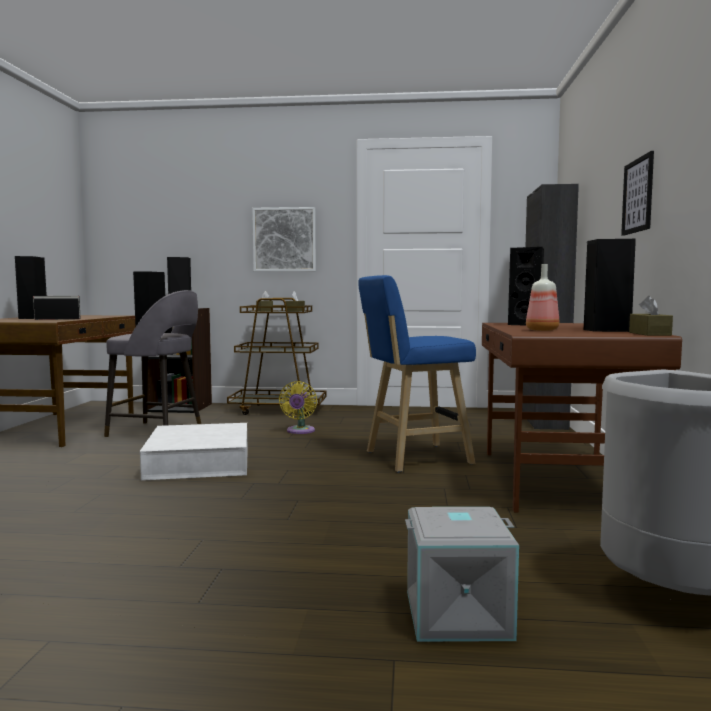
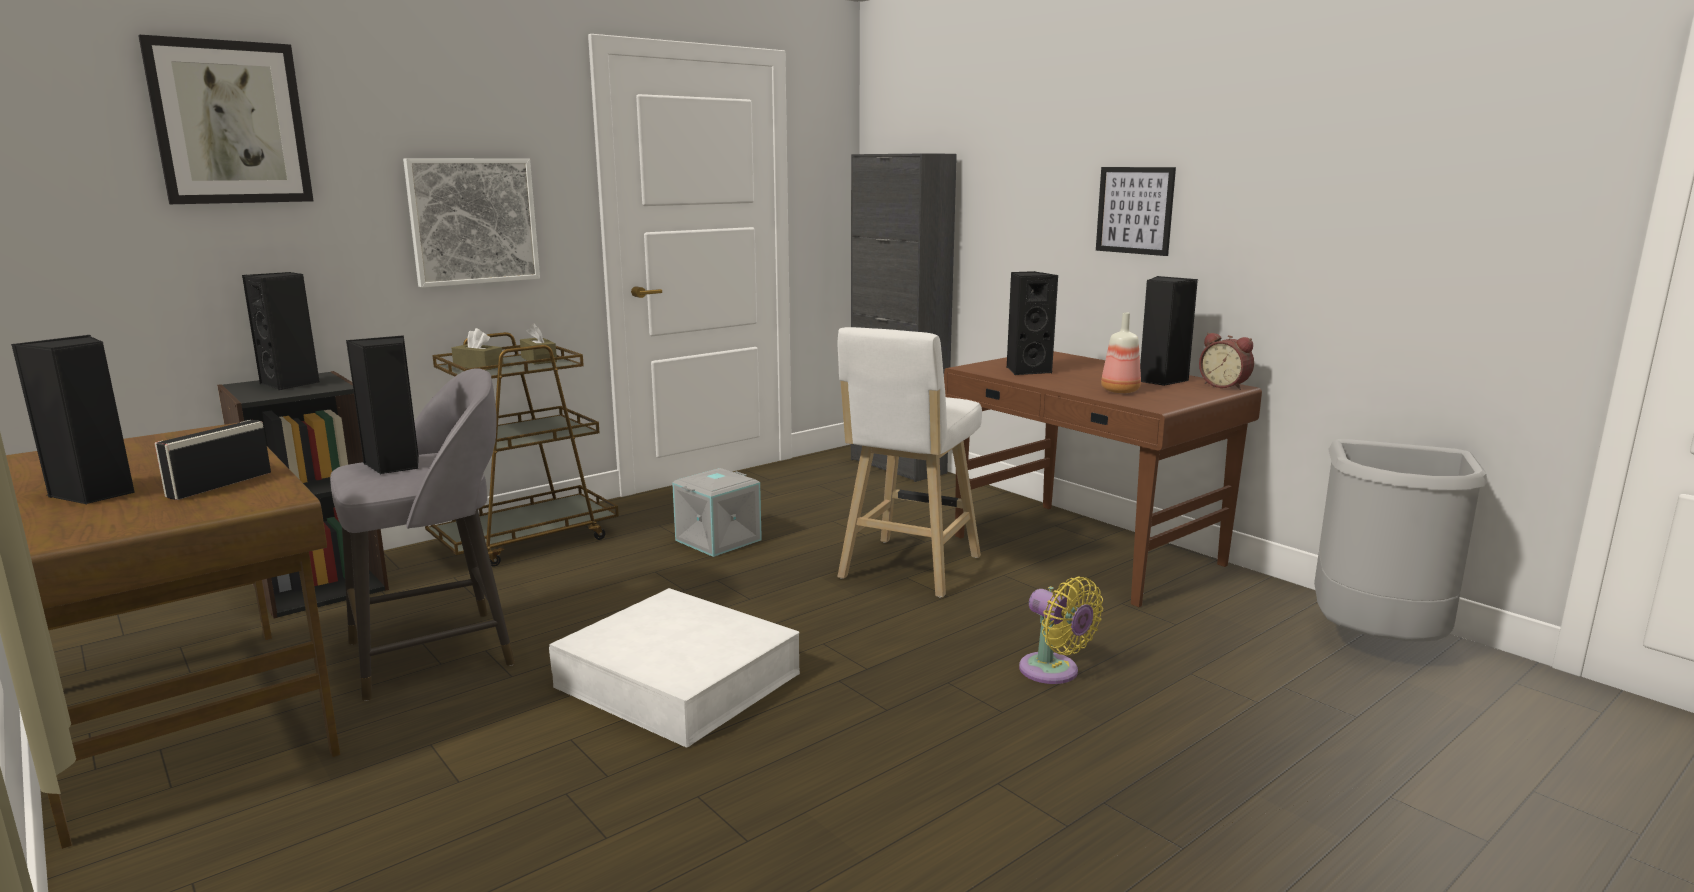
camera: 45 degrees left, 10 degrees up
yellow fan [279,381,317,434] -> yellow fan moved to [1019,576,1103,684]
blue stool [358,275,476,472] -> white stool [837,327,982,598]
grey storage box [405,507,519,642] -> grey storage box moved to [672,468,762,557]
brown tissue box [629,296,673,336] -> alarm clock [1199,333,1254,390]
none -> picture [138,35,313,204]

